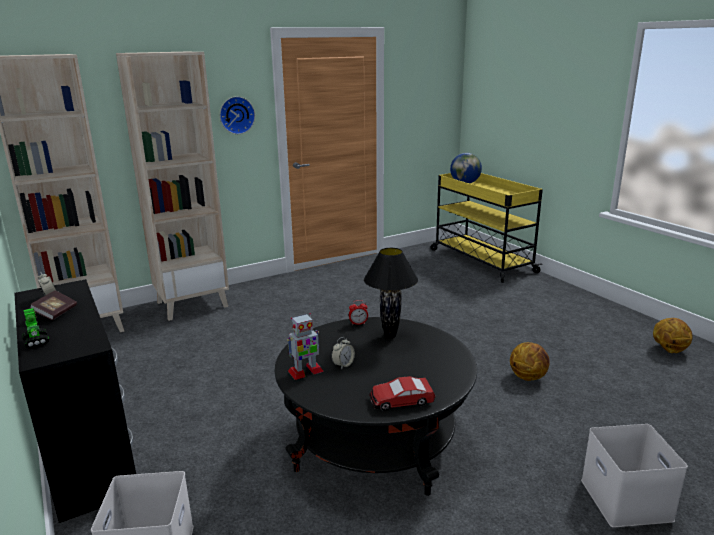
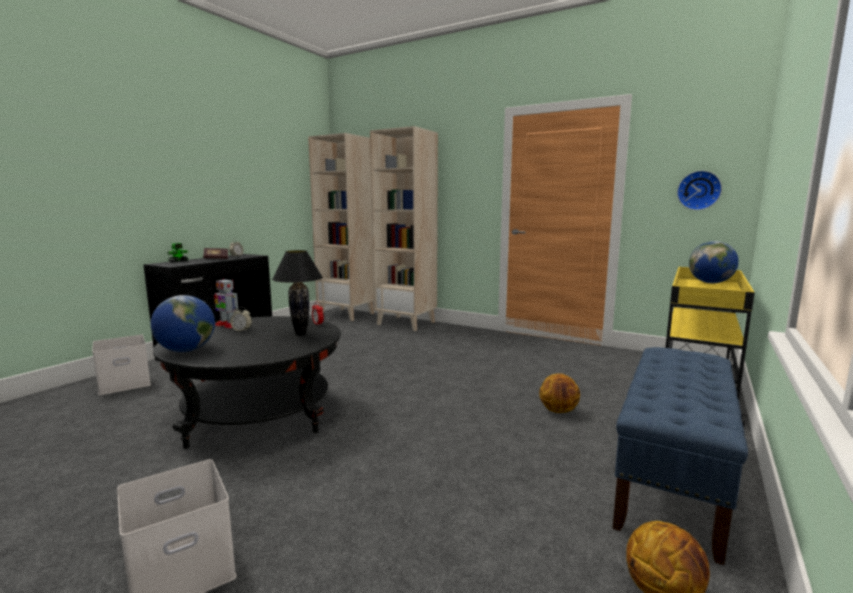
camera: 60 degrees right, 10 degrees down
wall clock [220,96,255,134] -> wall clock moved to [677,171,722,210]
toy car [369,376,435,411] -> globe [151,295,215,352]
basketball [510,342,550,381] -> basketball moved to [539,373,580,413]
none -> blue bench [612,347,748,565]

